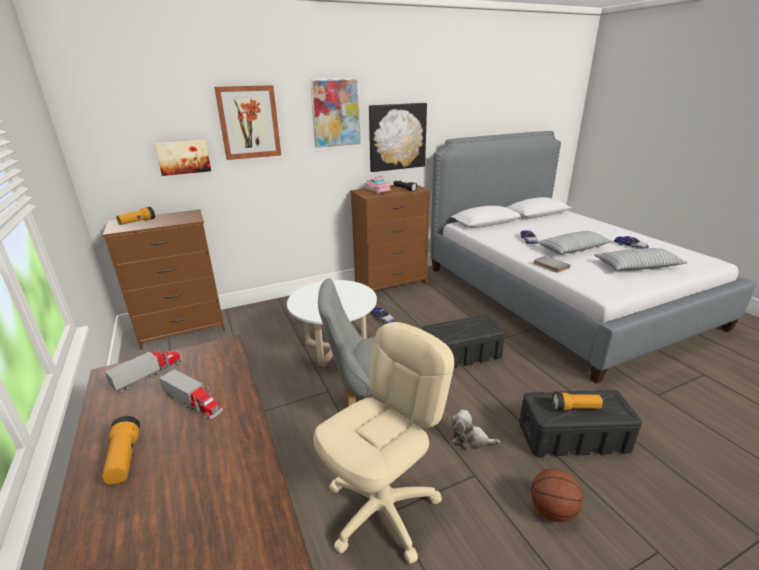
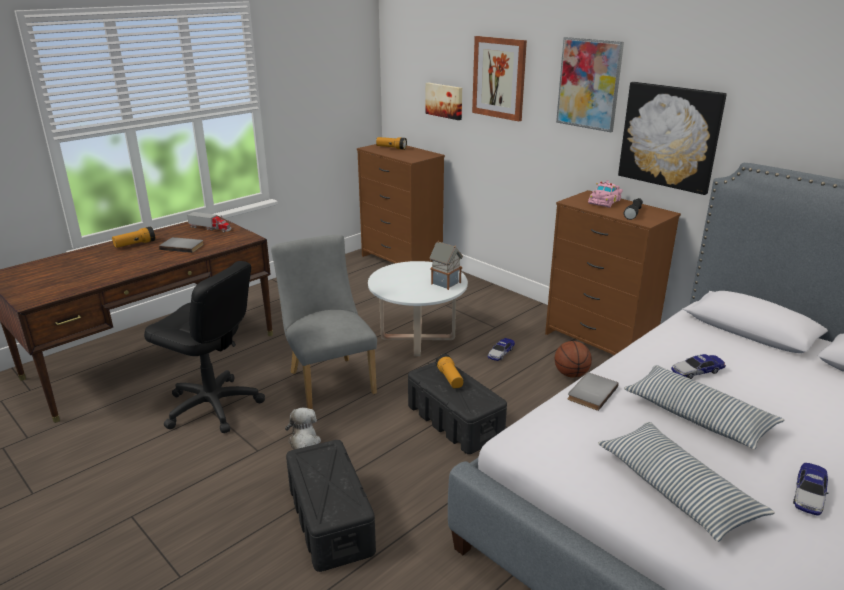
camera: 70 degrees right, 0 degrees up
toy truck [159,369,223,419] -> grey book [159,237,204,253]
beige office chair [313,322,454,564] -> black office chair [144,261,265,433]
basketball [531,469,583,522] -> basketball moved to [555,341,592,378]
flashlight [552,393,603,410] -> flashlight moved to [436,354,463,388]
none -> toy house [429,241,463,290]

